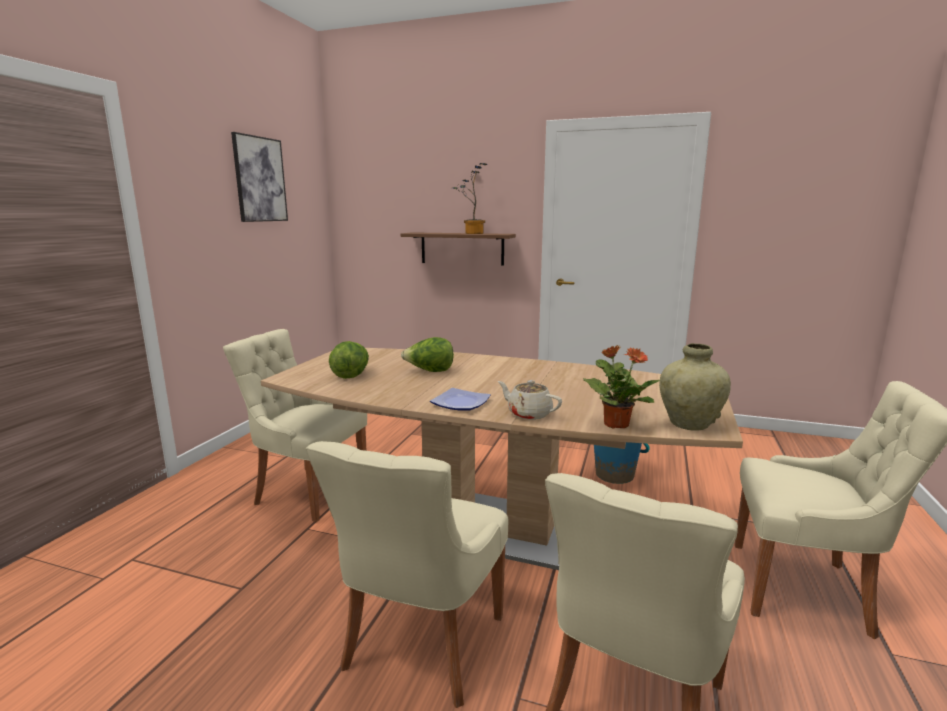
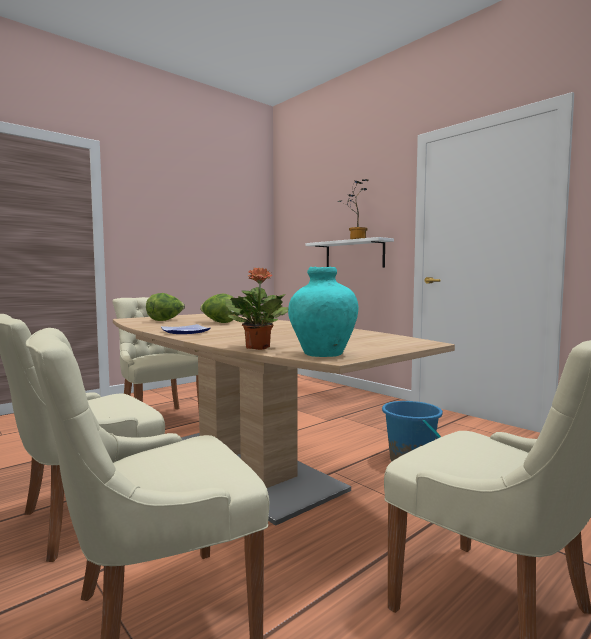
camera: 30 degrees right, 10 degrees down
picture [231,132,288,222] -> none
brown shelf [400,232,516,266] -> white shelf [305,237,394,268]
beige teapot [498,380,562,420] -> none
beige vase [659,343,731,431] -> turquoise vase [288,267,358,357]

